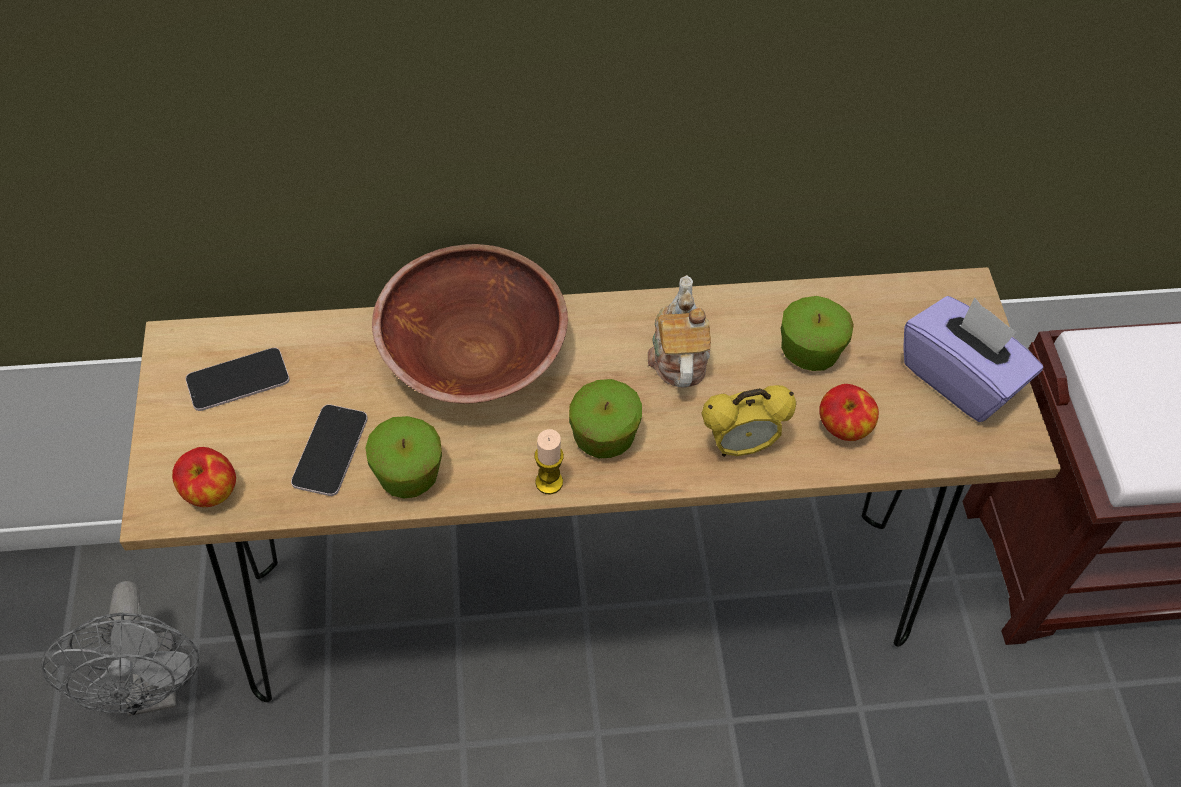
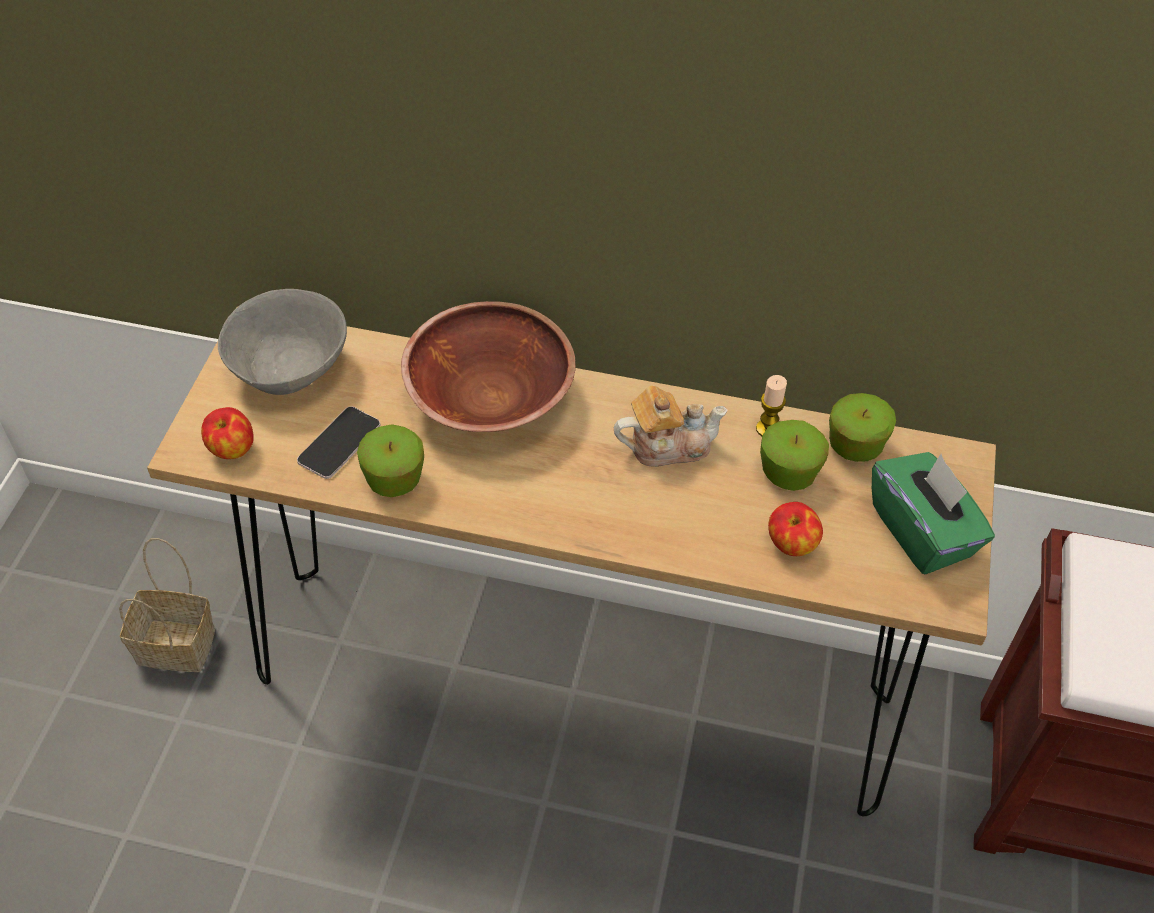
camera: 20 degrees right, 5 degrees down
grey fan [41,581,200,716] -> basket [119,538,215,672]
phone [185,348,289,411] -> grey bowl [218,289,347,395]
candle [534,429,564,494] -> candle moved to [756,375,787,436]
apple [569,379,642,458] -> apple moved to [829,393,896,462]
teapot [648,275,711,388] -> teapot turned 60 degrees clockwise [614,385,728,467]
alarm clock [701,385,796,457] -> none
purple tissue box [903,296,1043,422] -> green tissue box [872,452,995,574]

